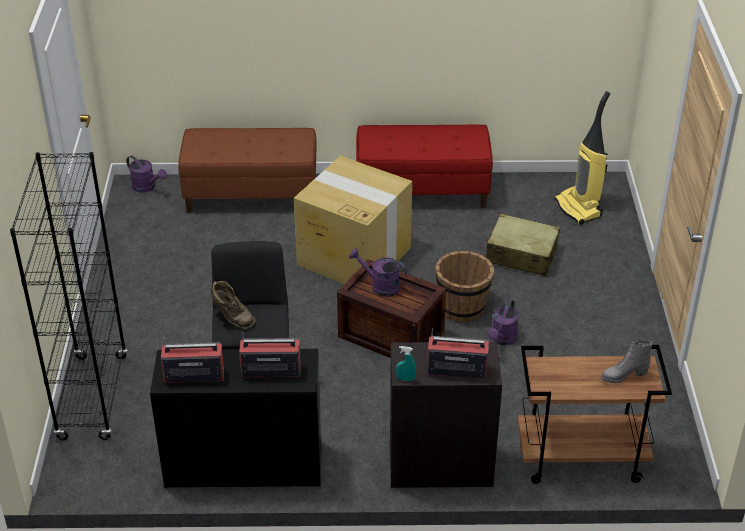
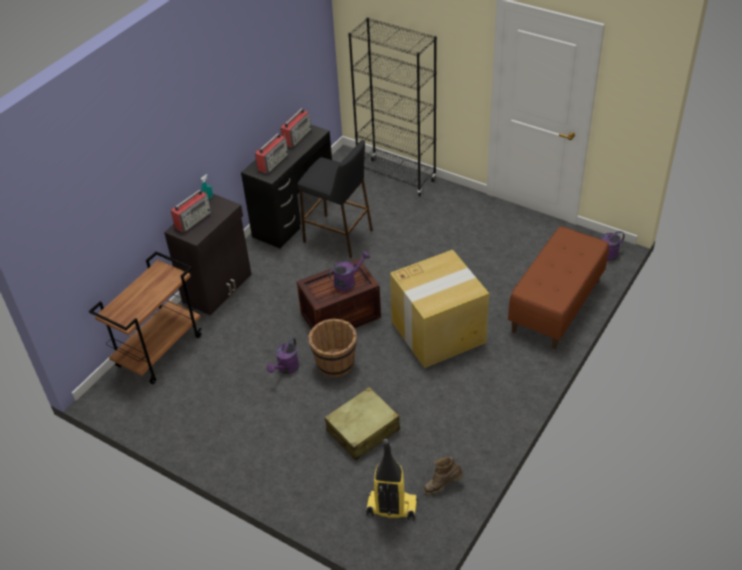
camera: 125 degrees right, 5 degrees up
brown boot [211,281,256,330] -> brown boot moved to [423,457,464,495]
red bench [356,124,493,208] -> none
purple watering can [488,300,519,345] -> purple watering can turned 120 degrees counterclockwise [267,337,299,374]
grey boot [601,340,653,383] -> none

